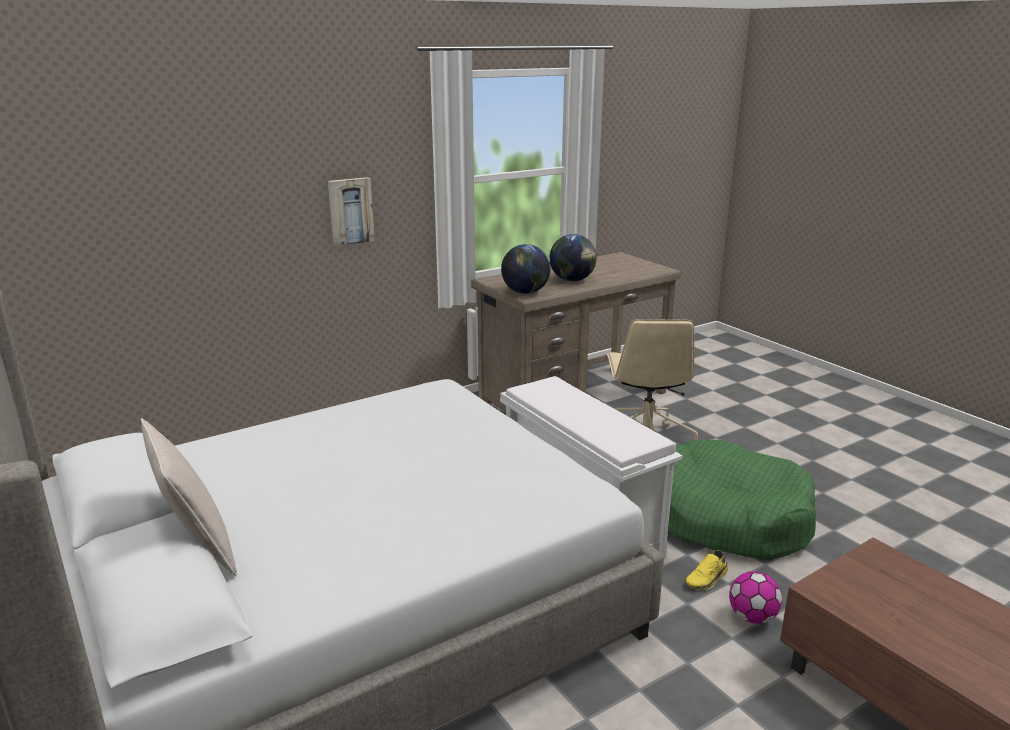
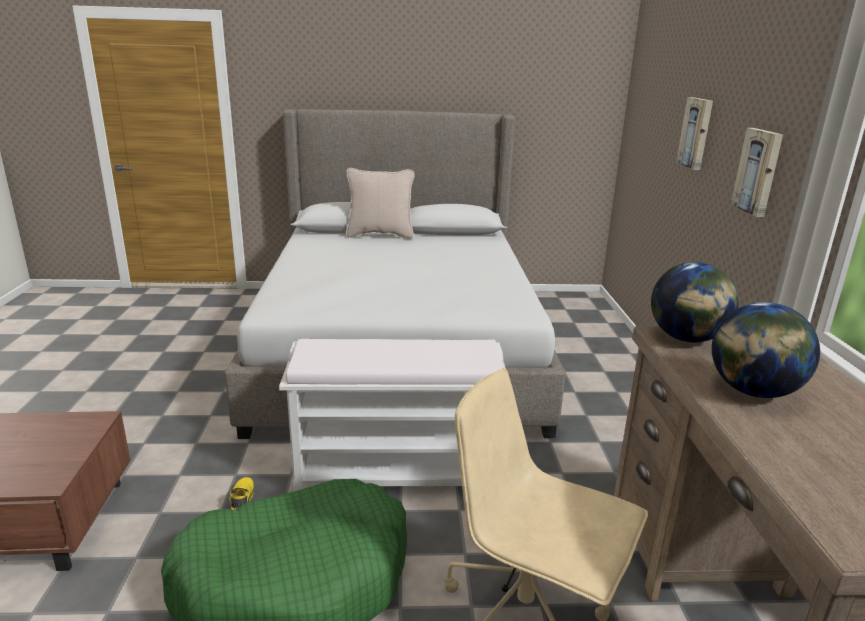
camera: 120 degrees right, 0 degrees up
football [729,571,782,624] -> none
none -> picture [676,97,713,170]

